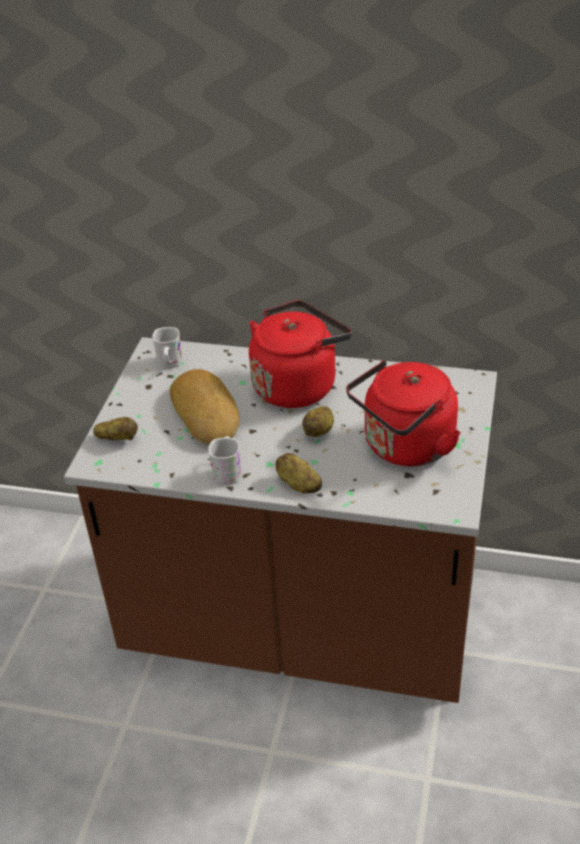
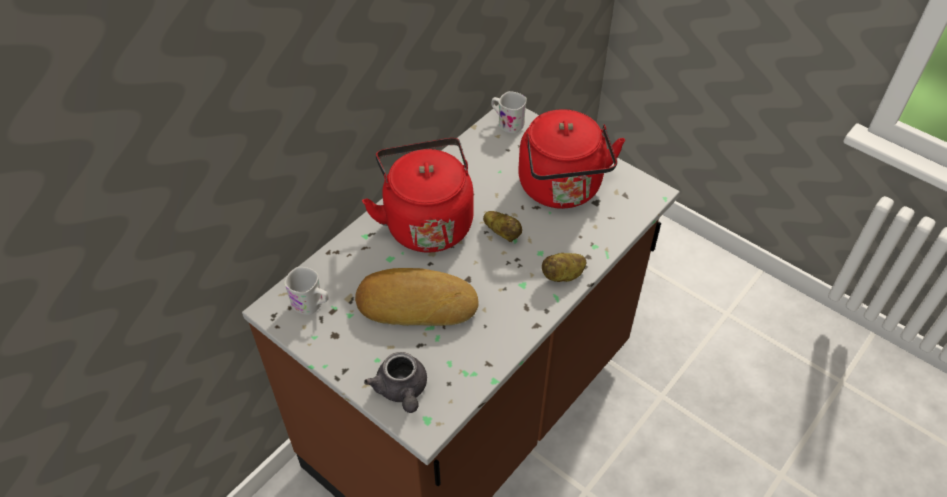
camera: 65 degrees left, 10 degrees up
potato [93,417,138,440] -> grey teapot [364,352,427,413]
white mug [208,436,241,485] -> white mug moved to [492,91,527,133]

